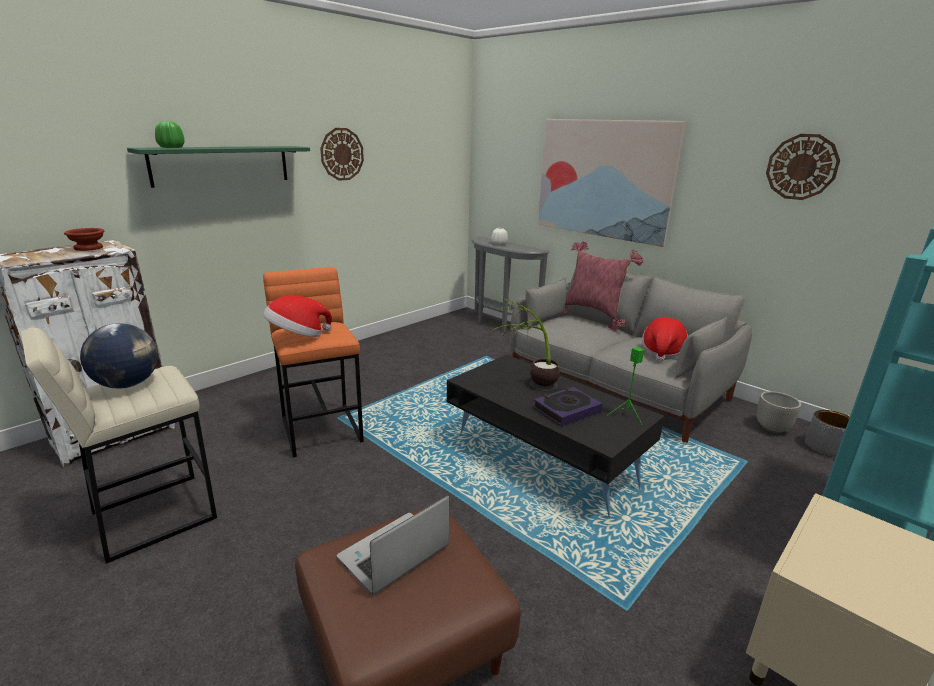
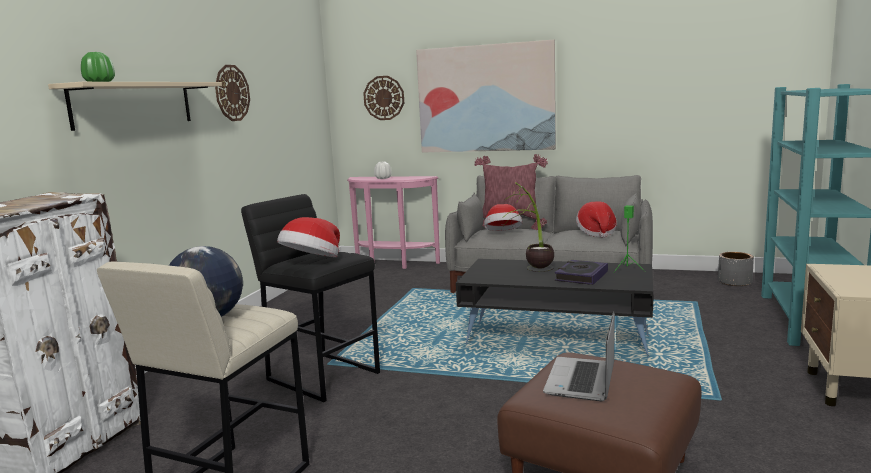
camera: 25 degrees left, 10 degrees down
brown bowl [64,228,104,251] -> none
green shelf [127,146,310,188] -> beige shelf [48,82,222,131]
orange stool [263,267,364,457] -> black stool [241,194,380,402]
grey console table [472,236,549,332] -> pink console table [347,176,440,269]
grey planter [757,391,801,433] -> none
wall clock [766,134,840,200] -> wall clock moved to [363,76,404,120]
none -> hat [484,204,522,231]

